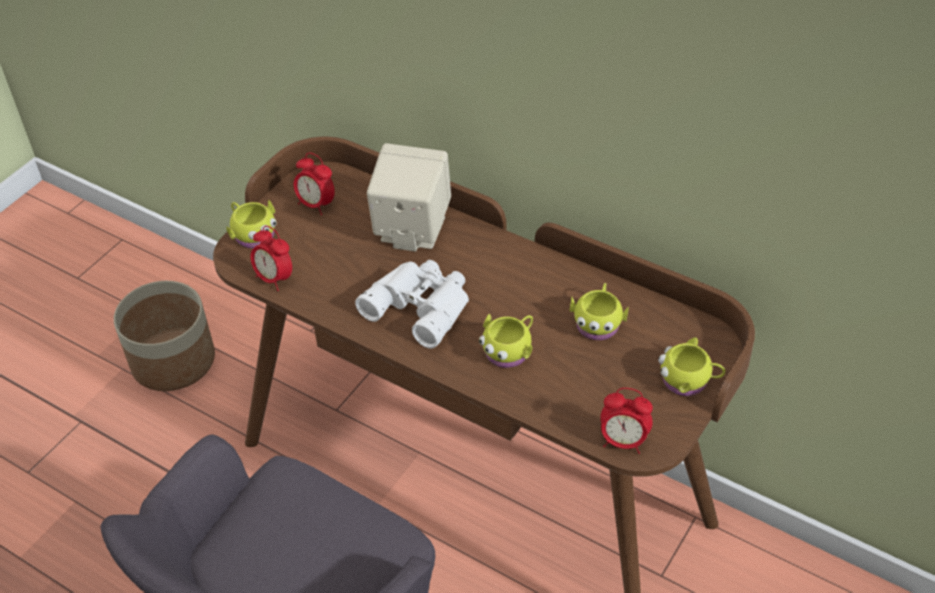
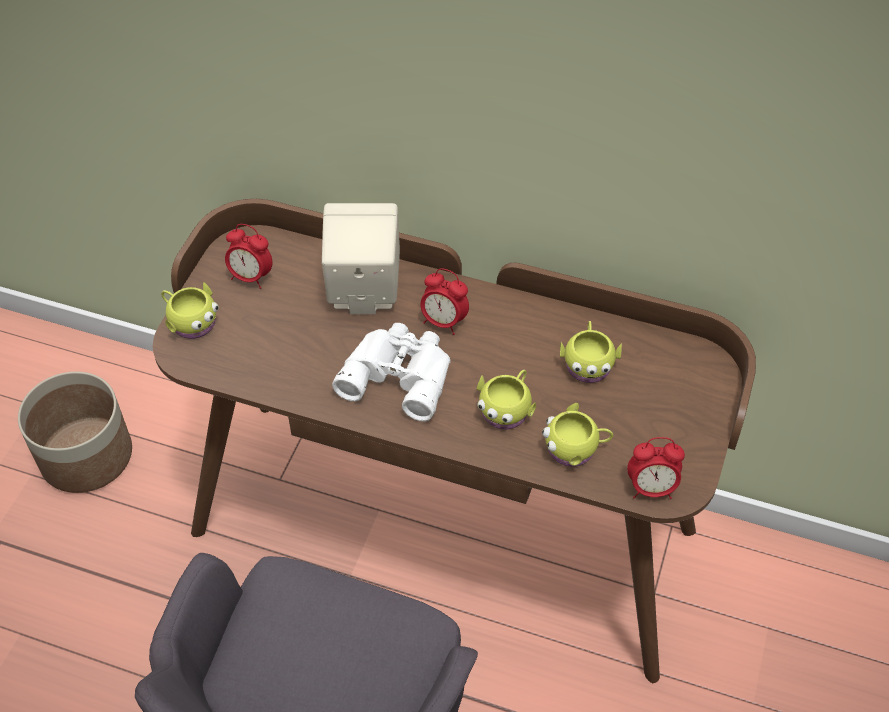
camera: 15 degrees left, 5 degrees up
alarm clock [250,226,292,291] -> alarm clock moved to [420,268,469,335]
yellow mug [658,337,725,396] -> yellow mug moved to [542,403,613,467]

